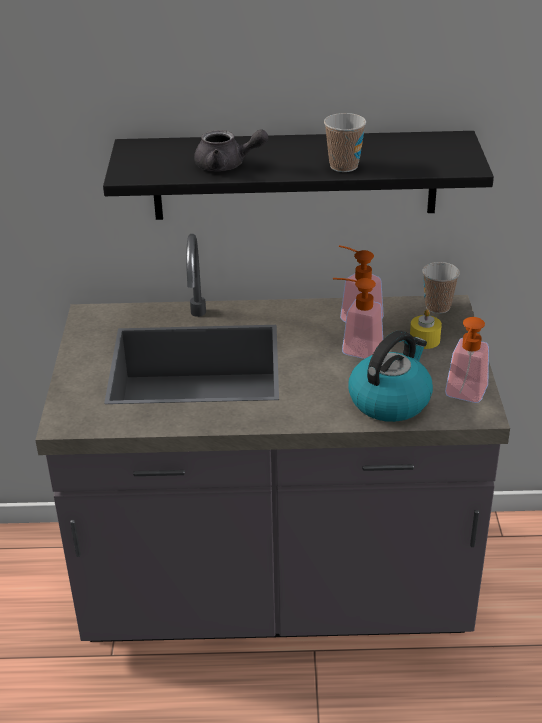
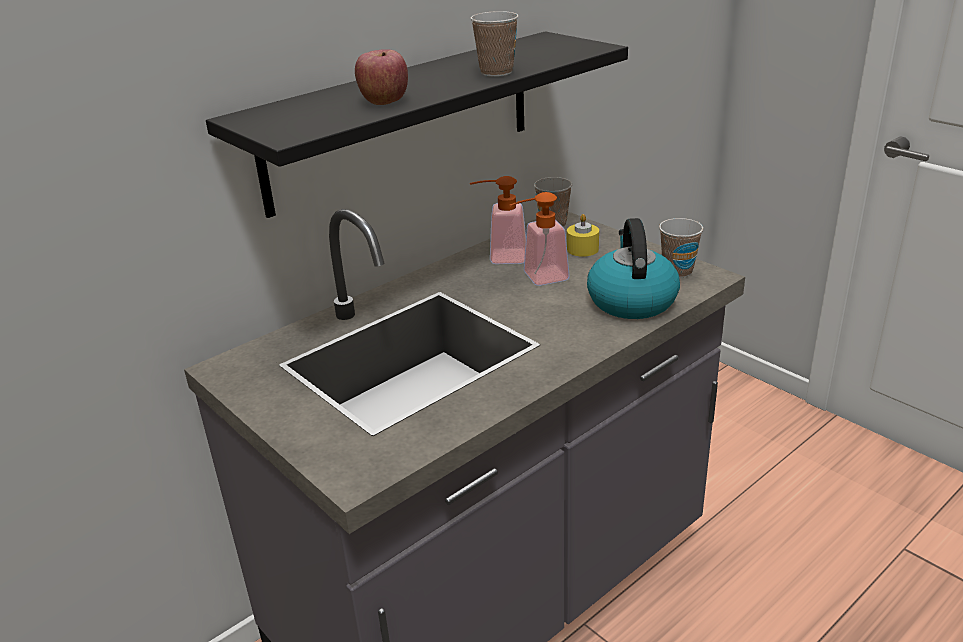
camera: 40 degrees left, 5 degrees down
grey teapot [194,129,269,171] -> apple [355,49,408,105]
soap dispenser [445,317,489,403] -> cup [659,218,703,278]

